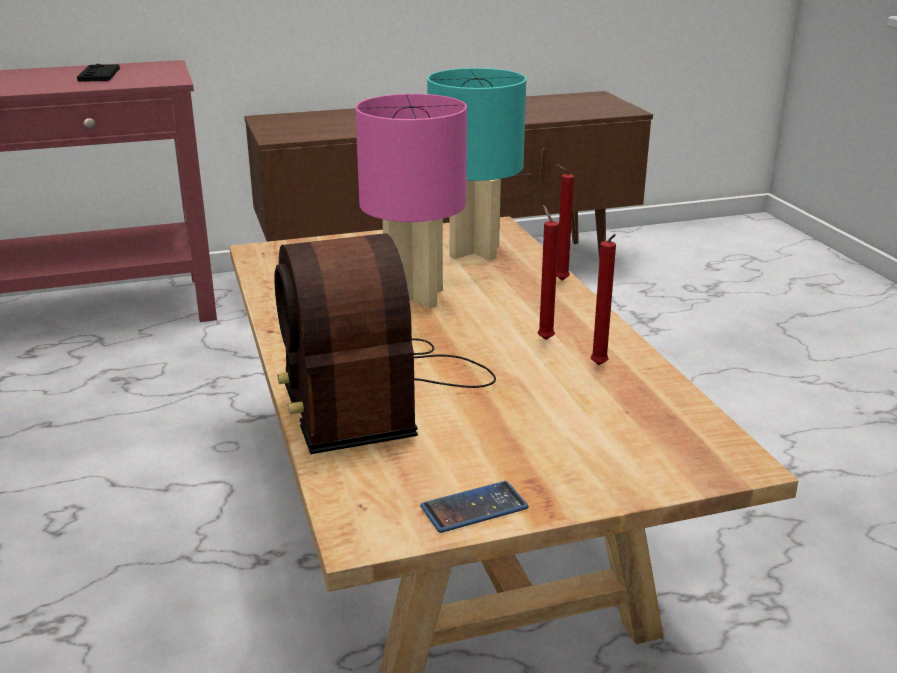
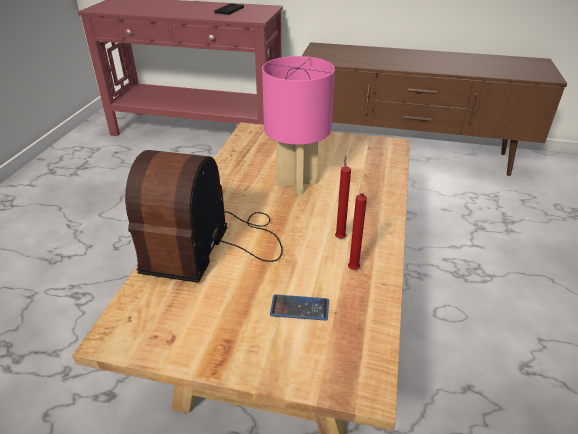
camera: 30 degrees right, 10 degrees up
phone [420,481,529,533] -> phone moved to [270,294,329,321]
turquoise table lamp [427,68,526,260] -> none
red candle [556,164,574,280] -> none

